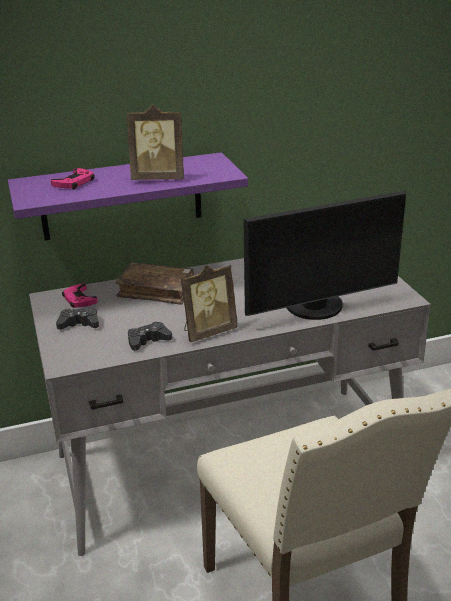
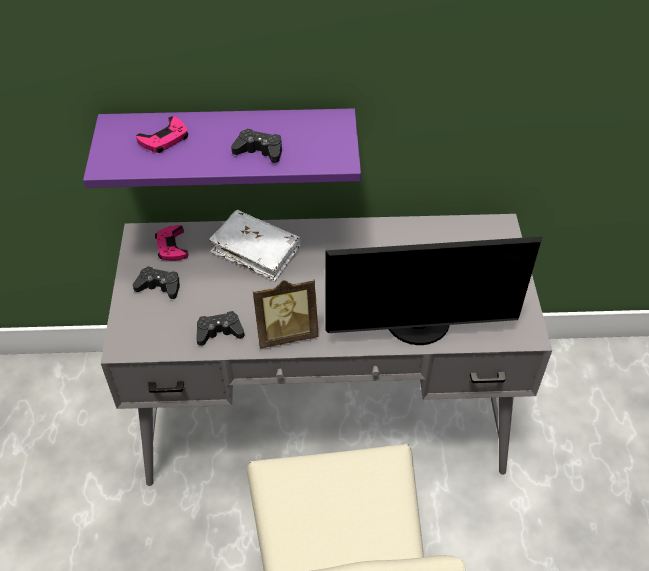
camera: 15 degrees right, 20 degrees up
brown book [115,262,194,305] -> white book [209,210,301,282]
picture frame [127,104,184,180] -> black game controller [231,129,282,163]

